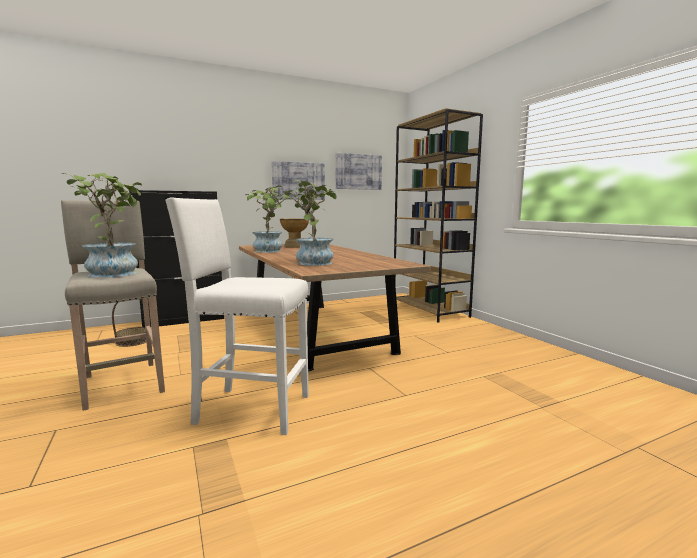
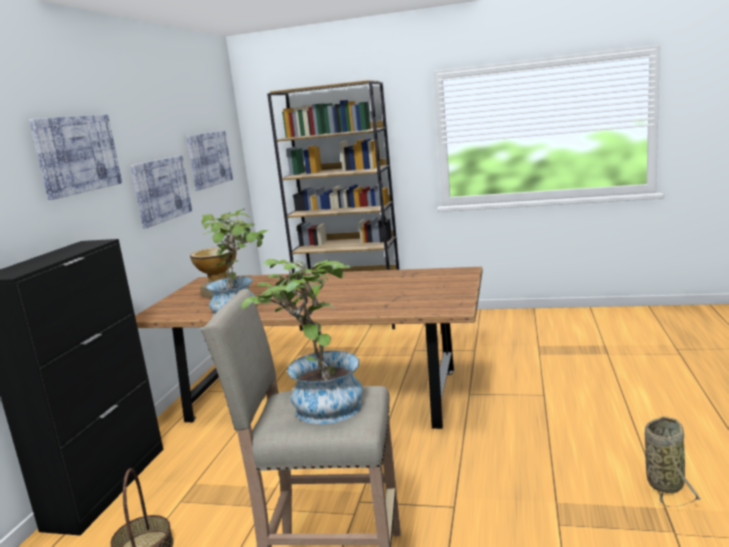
camera: 50 degrees left, 5 degrees up
white stool [165,197,309,435] -> none
potted plant [282,180,339,266] -> none
none -> picture [29,114,122,200]
none -> basket [645,416,701,507]

